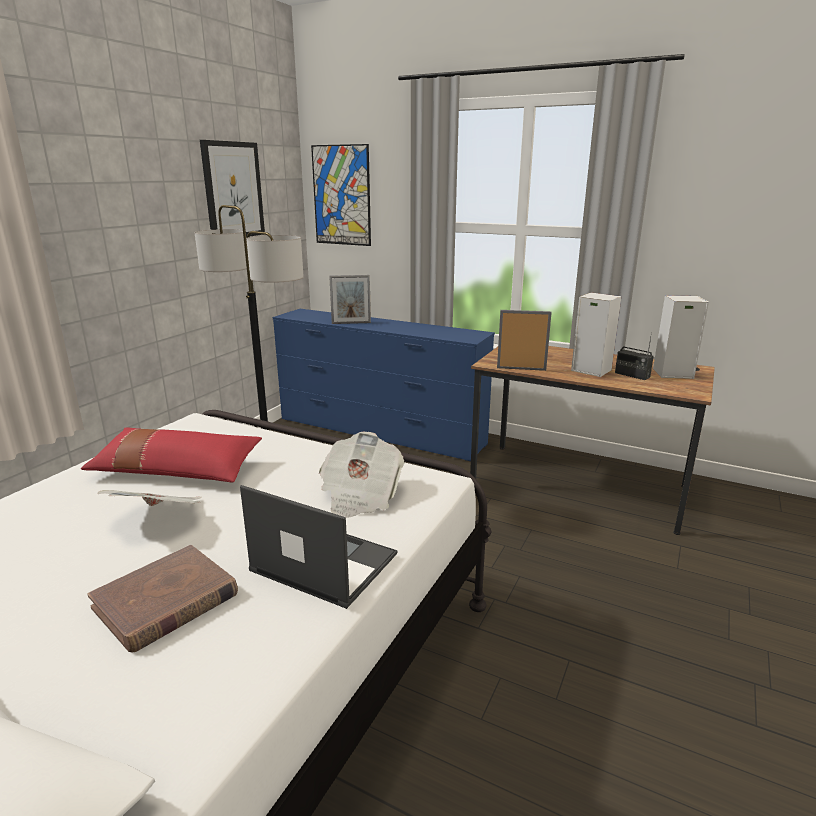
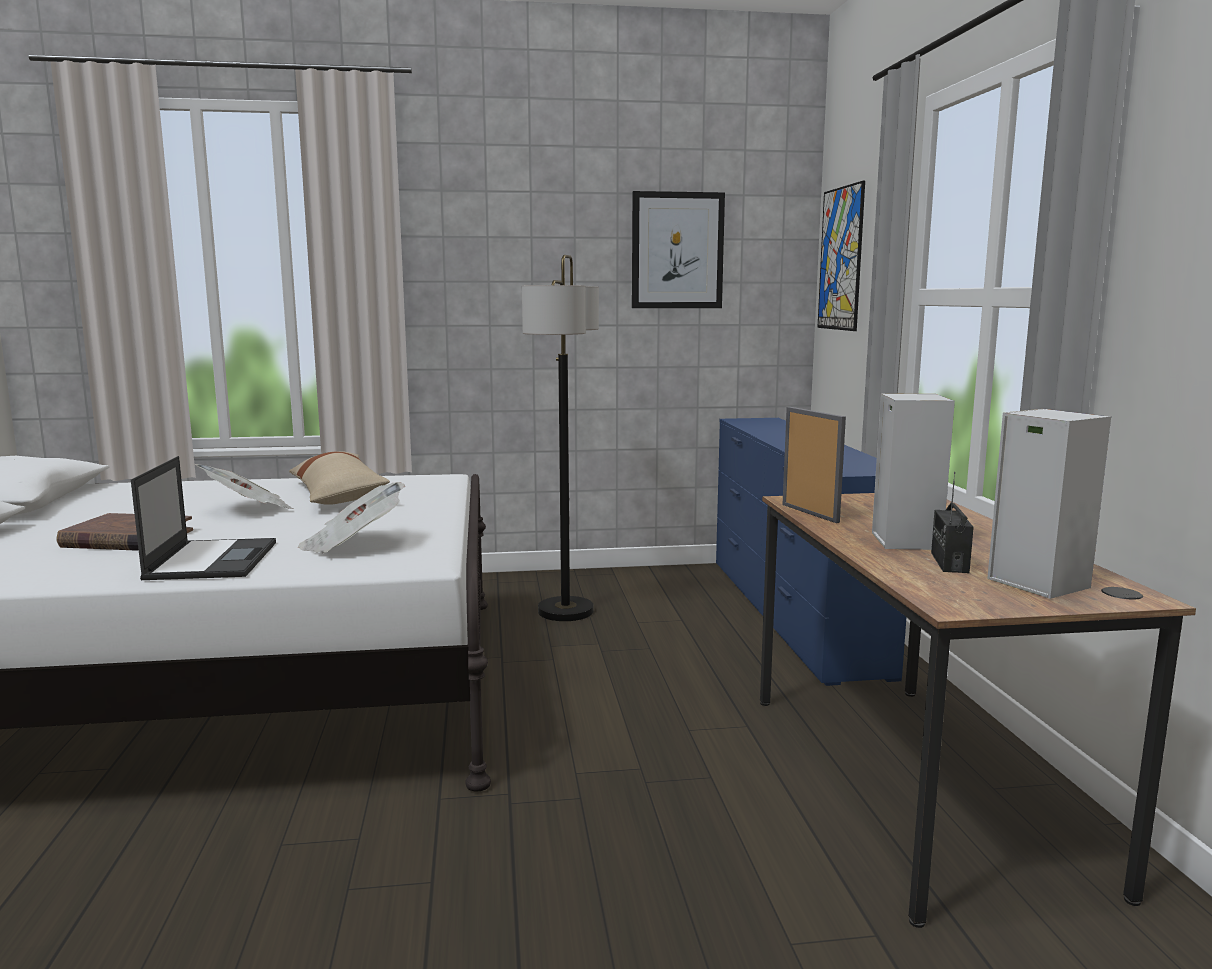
camera: 55 degrees right, 10 degrees down
red pillow [81,427,262,482] -> beige pillow [289,451,390,505]
picture frame [329,275,371,324] -> none

